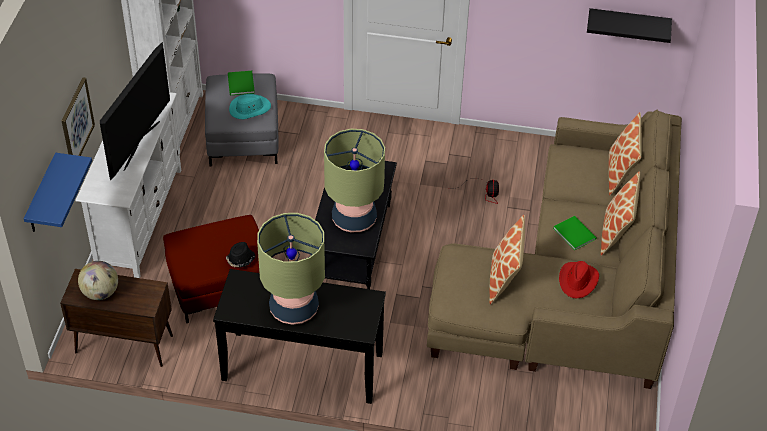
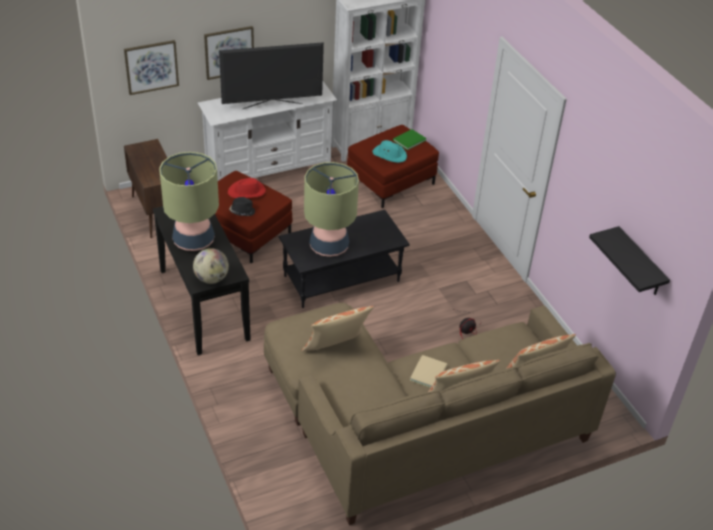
camera: 55 degrees right, 5 degrees down
blue shelf [24,153,92,232] -> picture [124,40,179,95]
globe [78,261,118,300] -> globe moved to [193,248,229,284]
grey ottoman [205,73,278,166] -> red ottoman [347,125,439,208]
green book [553,216,597,250] -> beige book [410,355,448,388]
red hat [559,261,599,298] -> red hat moved to [228,178,266,198]

